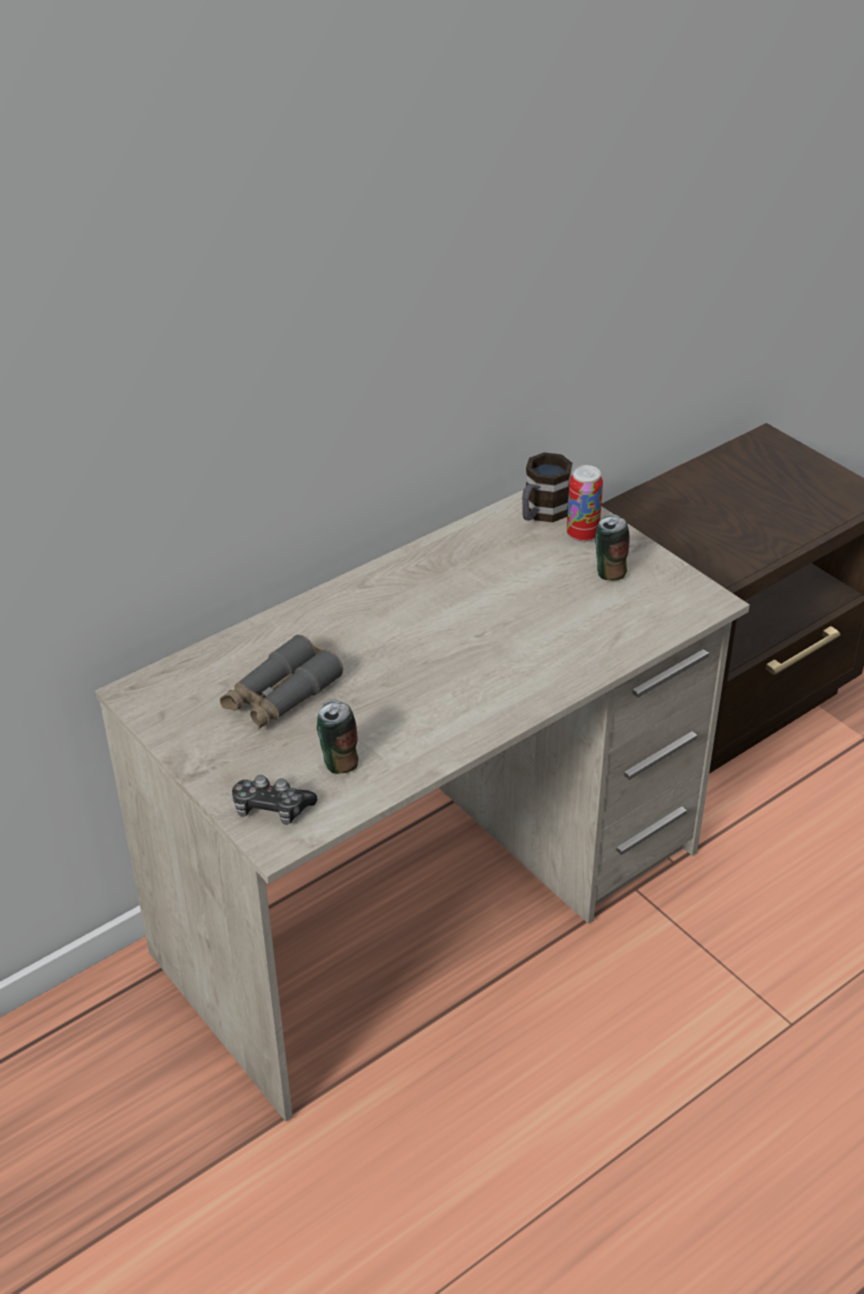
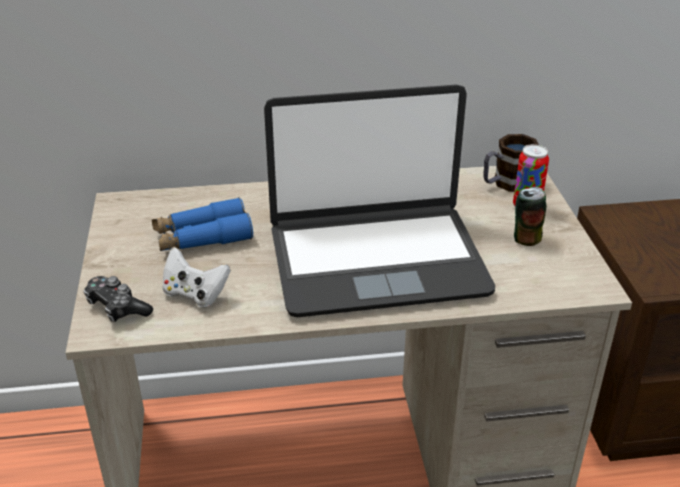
camera: 30 degrees right, 5 degrees down
grey binoculars [220,635,343,730] -> blue binoculars [152,197,253,251]
can [317,700,358,774] -> white game controller [163,248,231,308]
none -> laptop [264,85,495,317]

